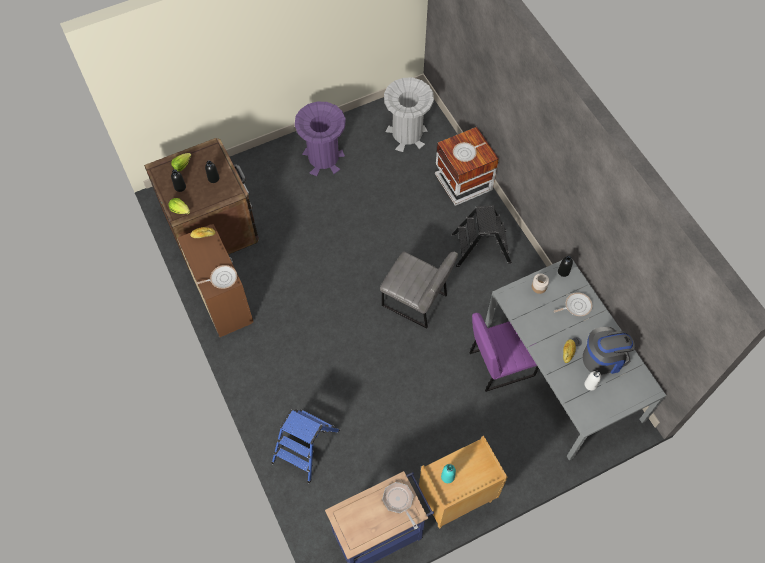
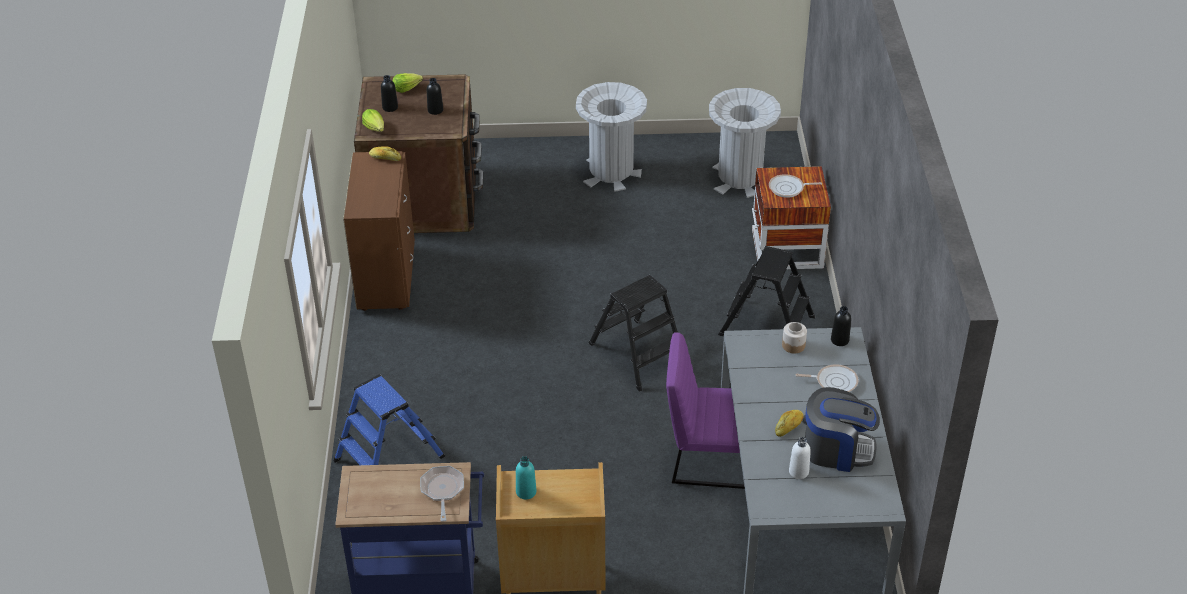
camera: 25 degrees right, 20 degrees down
frying pan [196,265,237,289] -> none
purple trash can [295,101,346,176] -> grey trash can [576,82,647,192]
grey chair [380,252,458,328] -> black step ladder [589,275,678,392]

